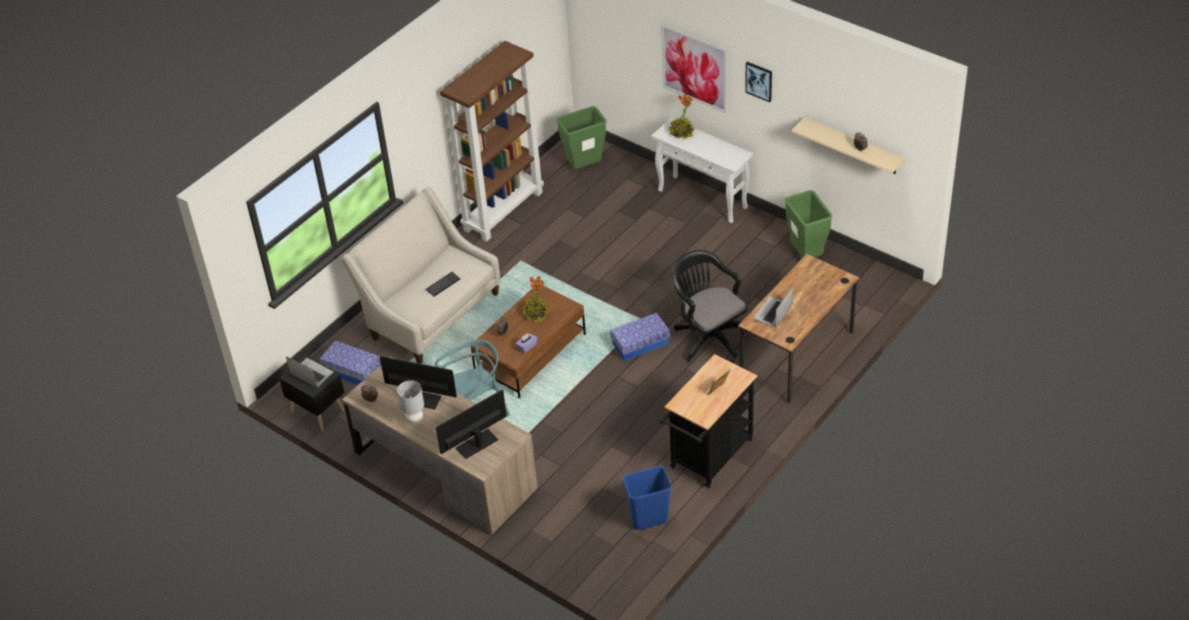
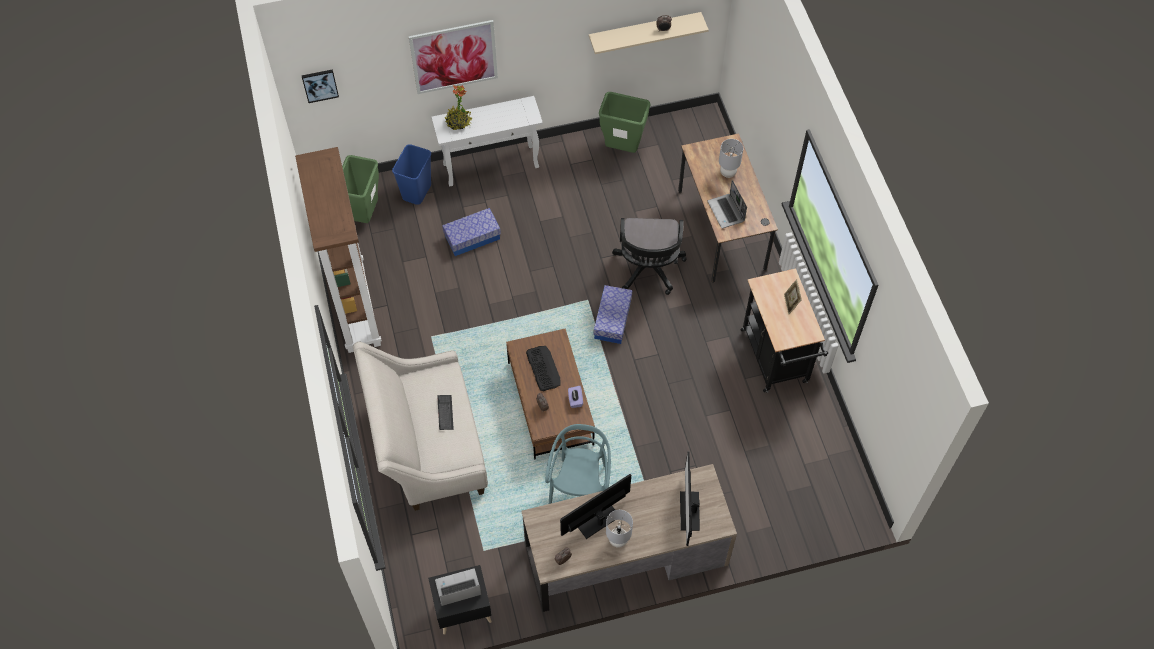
camera: 55 degrees left, 15 degrees up
storage box [320,340,380,385] -> storage box moved to [442,208,501,256]
potted plant [523,276,549,322] -> keyboard [526,346,561,391]
blue trash can [623,466,672,530] -> blue trash can moved to [392,144,431,205]
black office chair [673,250,747,362] -> black office chair turned 90 degrees counterclockwise [612,218,687,295]
picture [745,62,772,102] -> picture moved to [301,69,339,103]
none -> grey table lamp [719,139,743,178]

